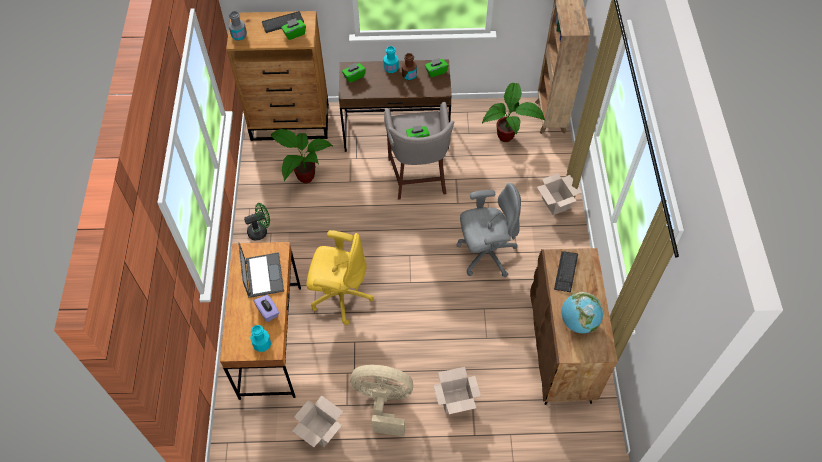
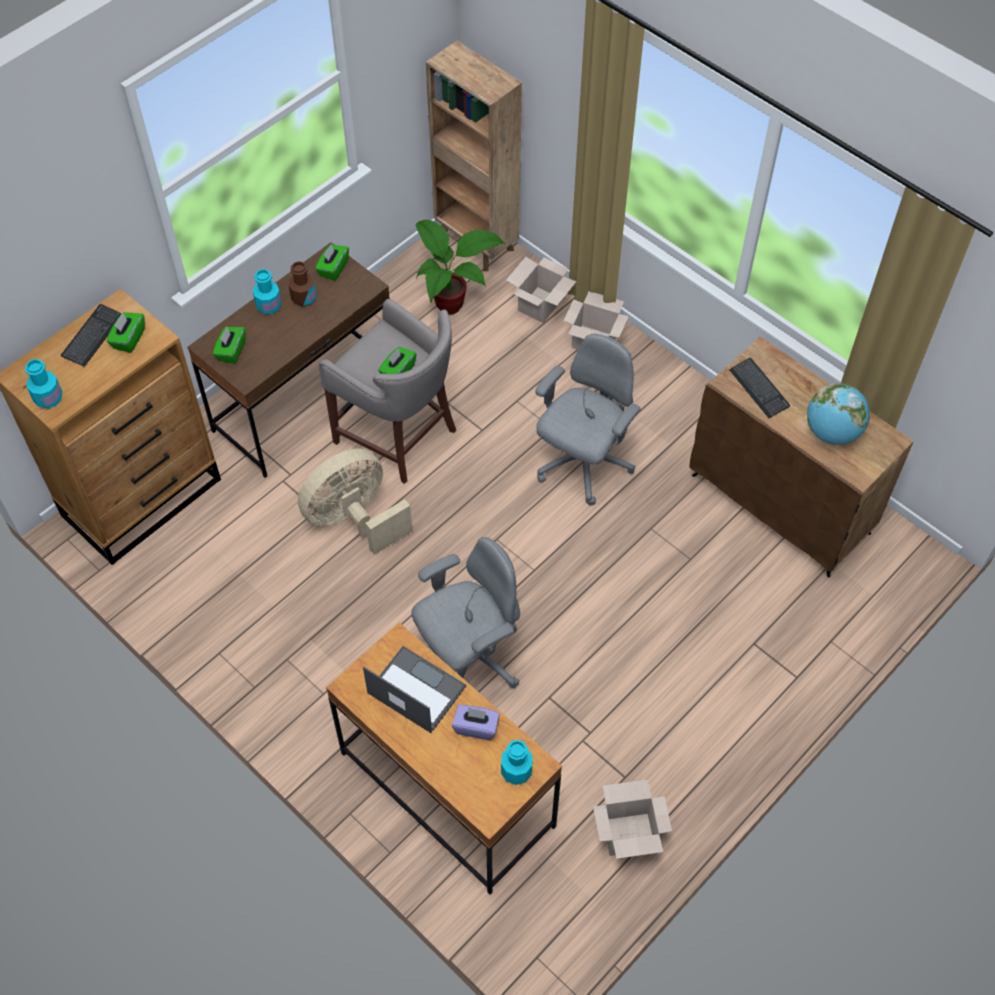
camera: 45 degrees left, 0 degrees up
grey bottle [229,11,247,41] -> turquoise bottle [25,359,62,409]
green fan [244,203,270,241] -> none
potted plant [271,129,333,183] -> none
yellow office chair [306,230,374,325] -> grey office chair [412,537,520,688]
beige fan [350,365,413,436] -> beige fan moved to [298,448,413,555]
cardboard box [434,367,481,414] -> cardboard box moved to [506,257,576,323]

